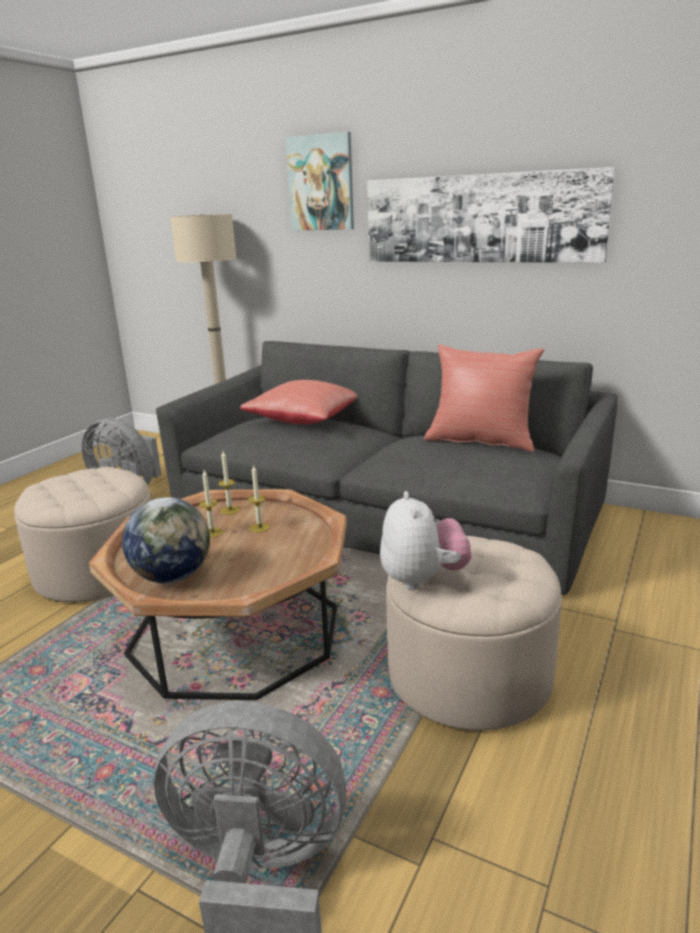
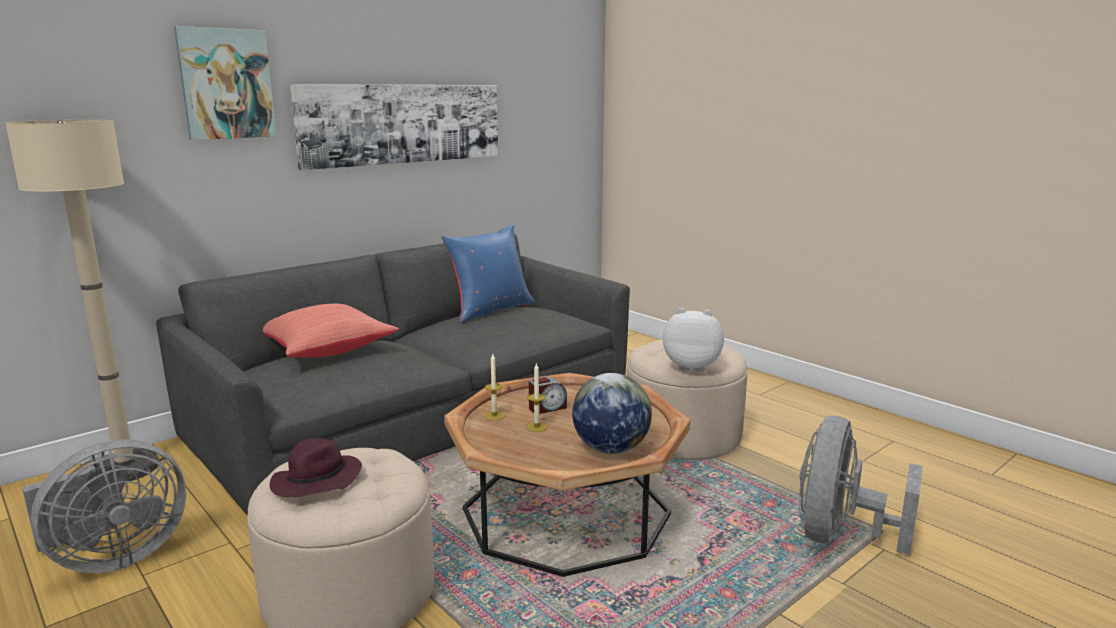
camera: 70 degrees left, 5 degrees down
candle [248,464,270,533] -> alarm clock [529,377,567,414]
red pillow [424,344,544,452] -> blue pillow [441,223,535,323]
none -> purple hat [269,438,362,497]

